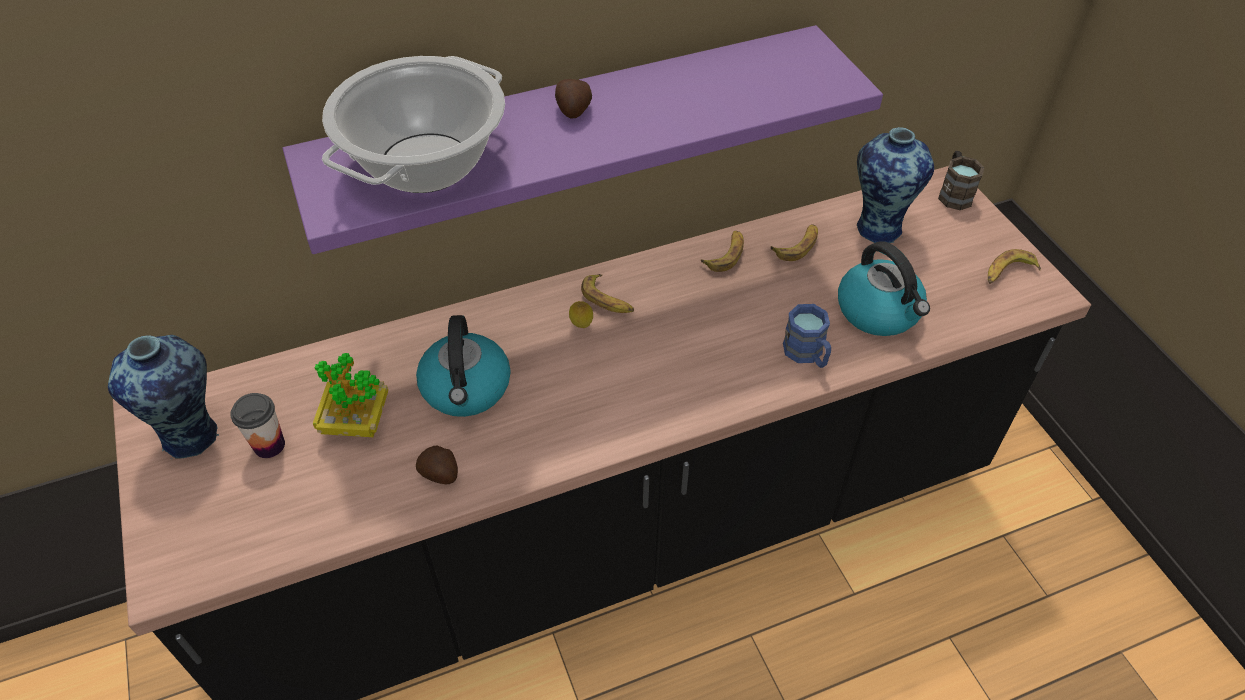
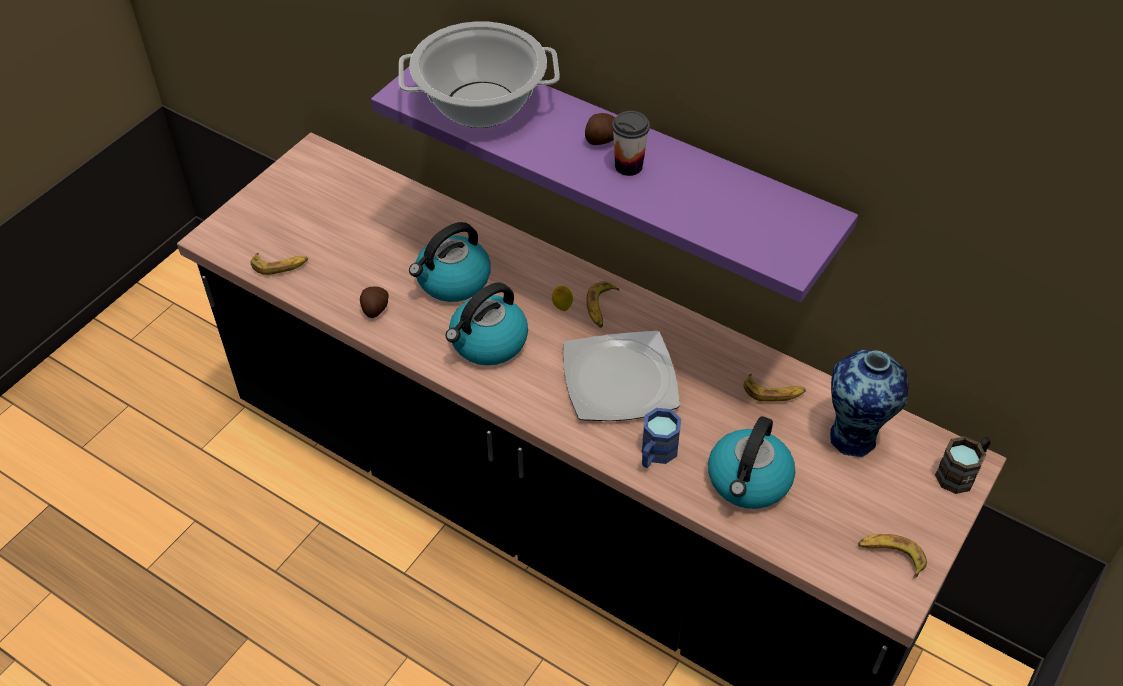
camera: 55 degrees right, 0 degrees up
vase [108,335,219,459] -> none
cup [230,393,285,458] -> cup moved to [612,111,650,176]
potted plant [313,353,388,437] -> none
banana [701,231,744,272] -> banana moved to [251,253,308,275]
none -> kettle [446,283,528,366]
none -> plate [563,331,680,421]

